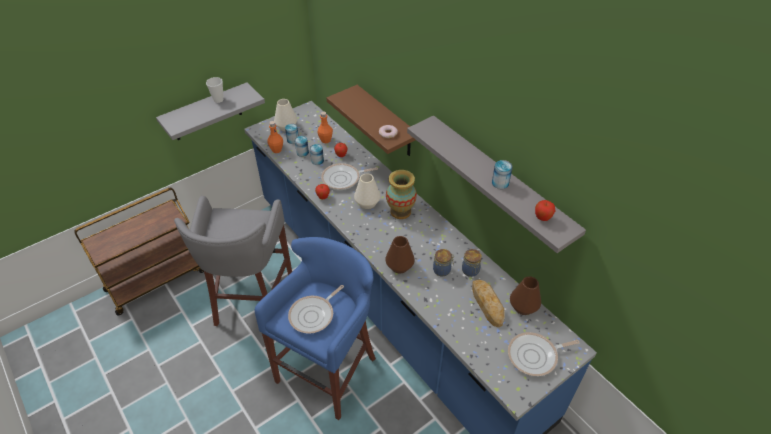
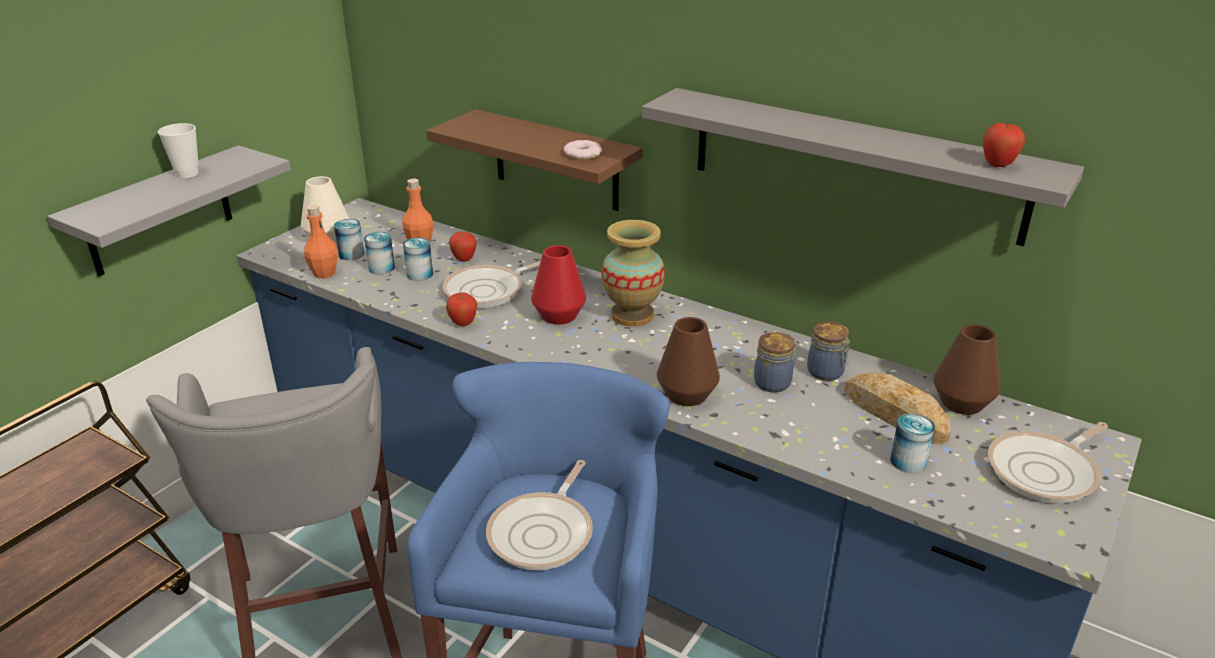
camera: 20 degrees left, 15 degrees down
white vase [354,173,381,209] -> red vase [531,245,586,325]
can [492,160,513,189] -> can moved to [890,414,935,473]

